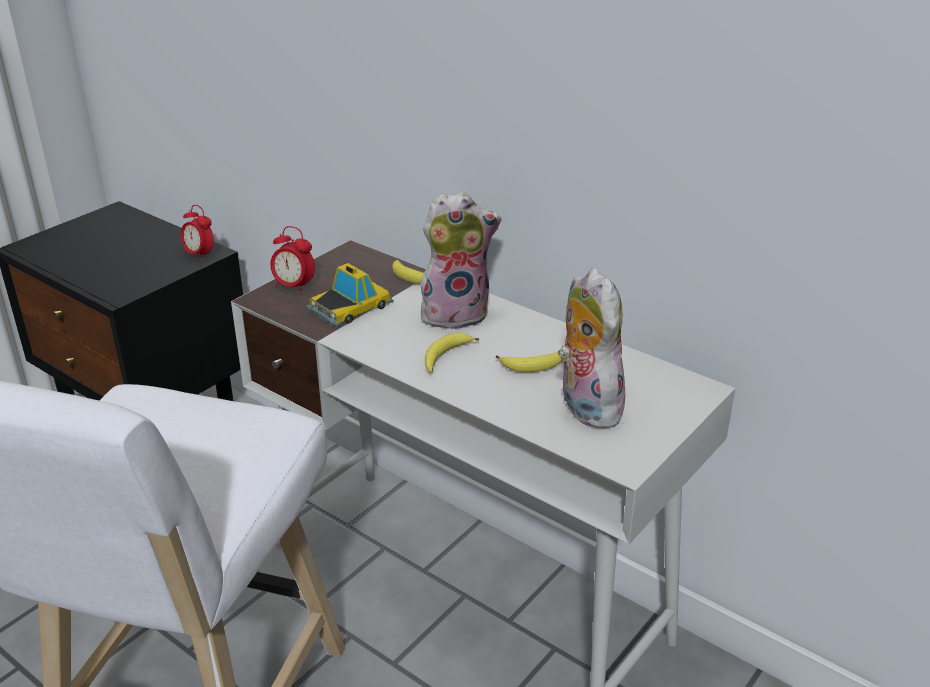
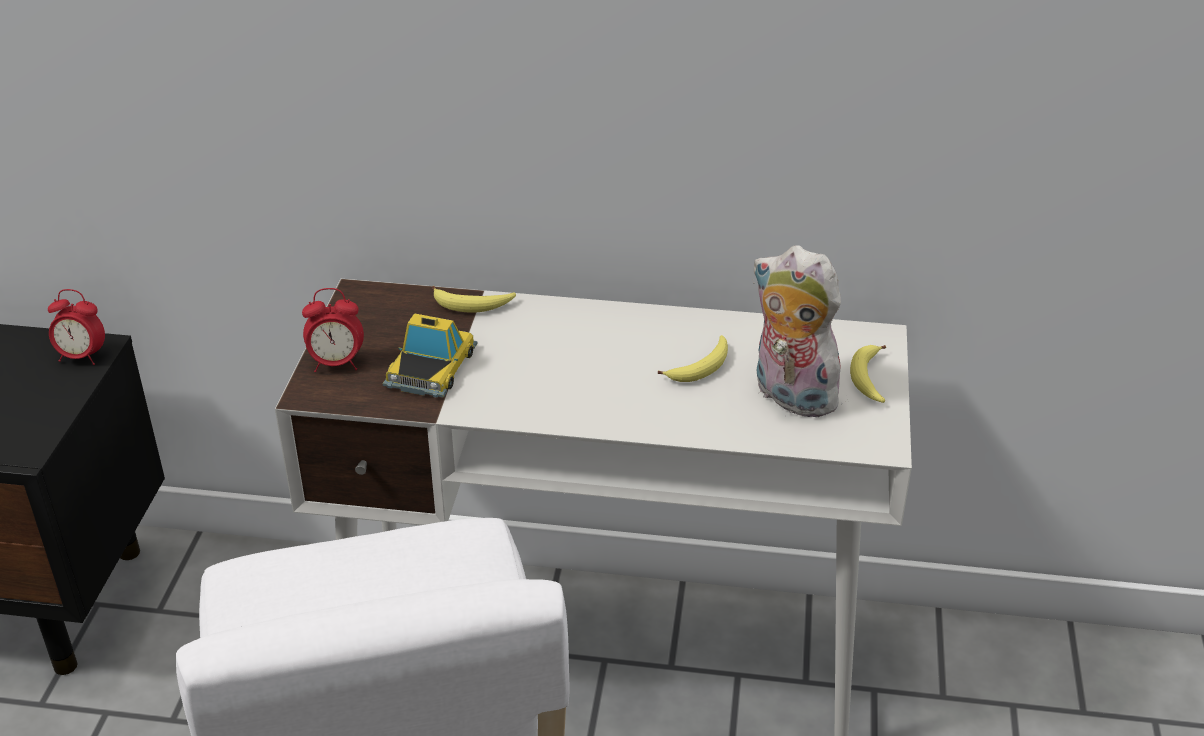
camera: 30 degrees left, 5 degrees up
plush toy [419,192,501,331] -> none
banana [425,333,479,372] -> banana moved to [850,345,886,403]

